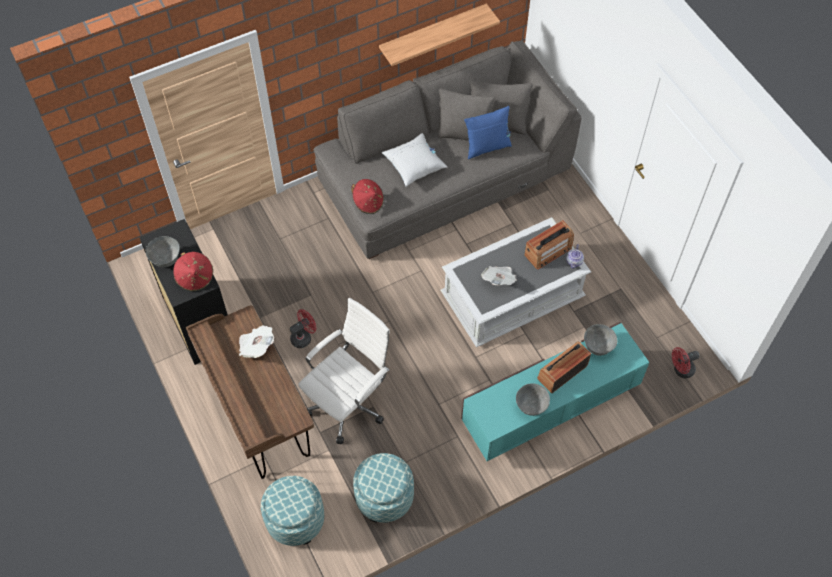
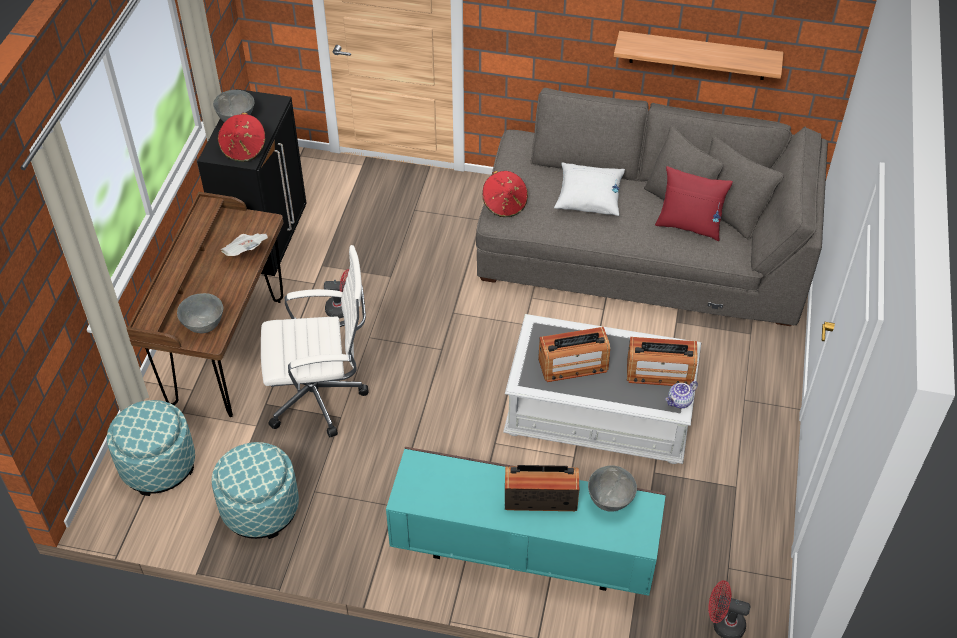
camera: 40 degrees right, 10 degrees down
blue pillow [464,106,512,159] -> red pillow [655,166,733,241]
newspaper [481,266,517,285] -> radio [538,327,610,382]
grey bowl [516,383,550,416] -> grey bowl moved to [177,293,223,333]

